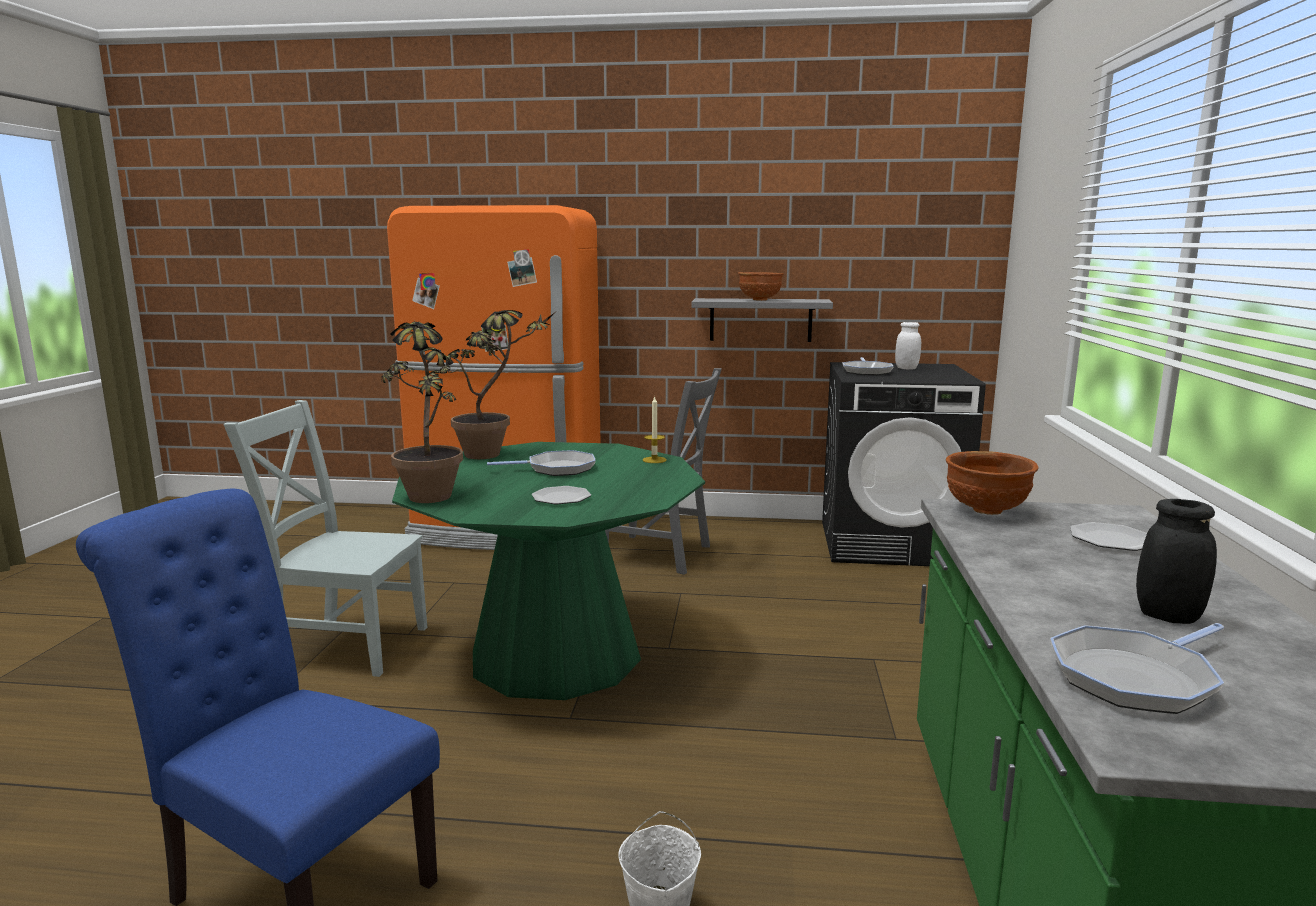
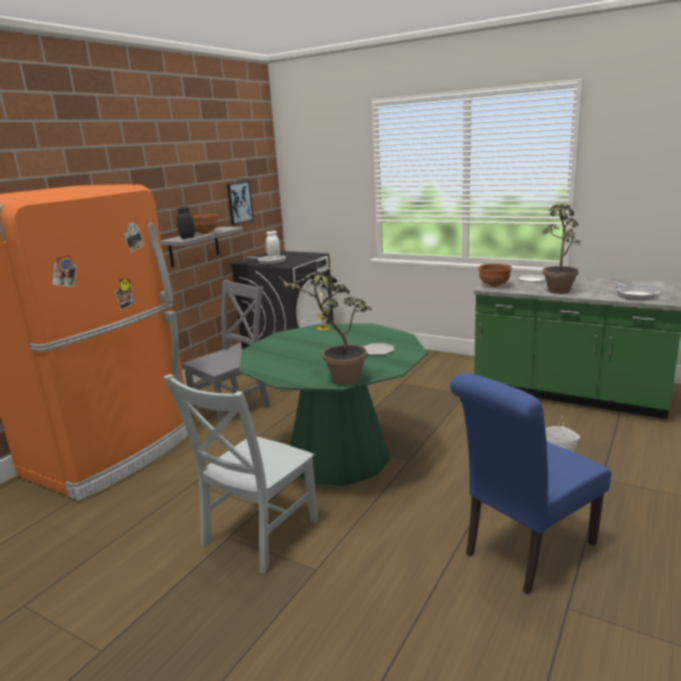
camera: 65 degrees left, 5 degrees up
potted plant [440,310,554,459] -> potted plant moved to [542,204,581,294]
frying pan [487,450,596,476] -> none
black jar [1136,499,1217,624] -> black jar moved to [177,206,195,239]
none -> picture [227,181,254,225]

